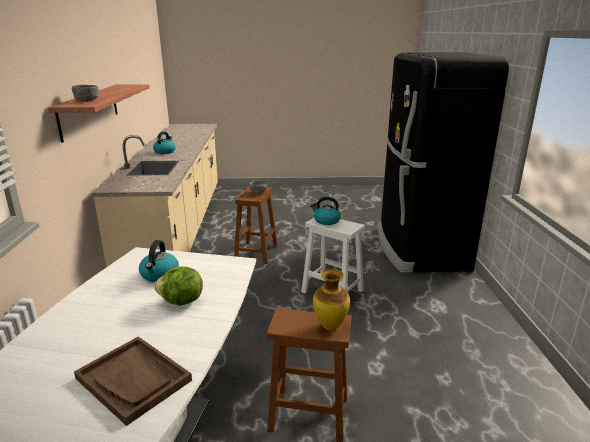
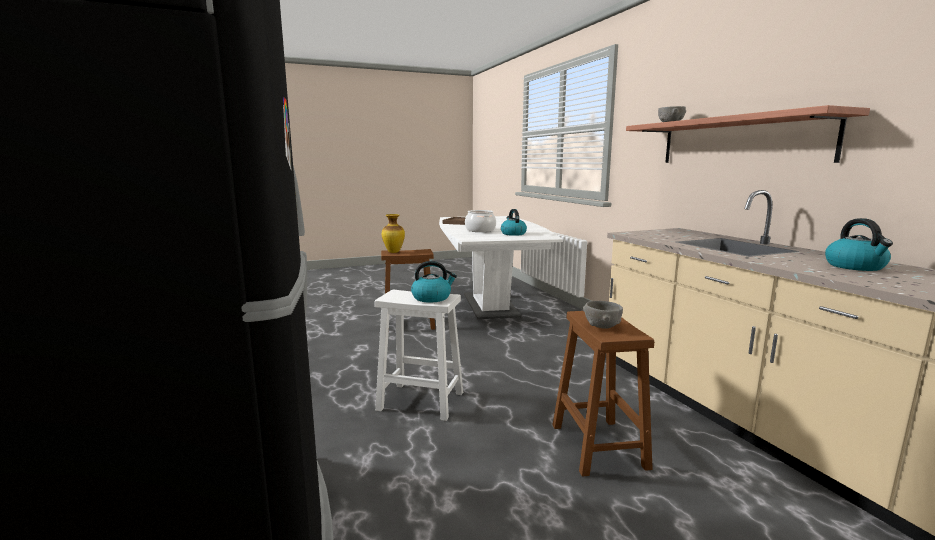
camera: 160 degrees right, 10 degrees down
lettuce [154,267,203,306] -> cooking pot [465,210,496,232]

